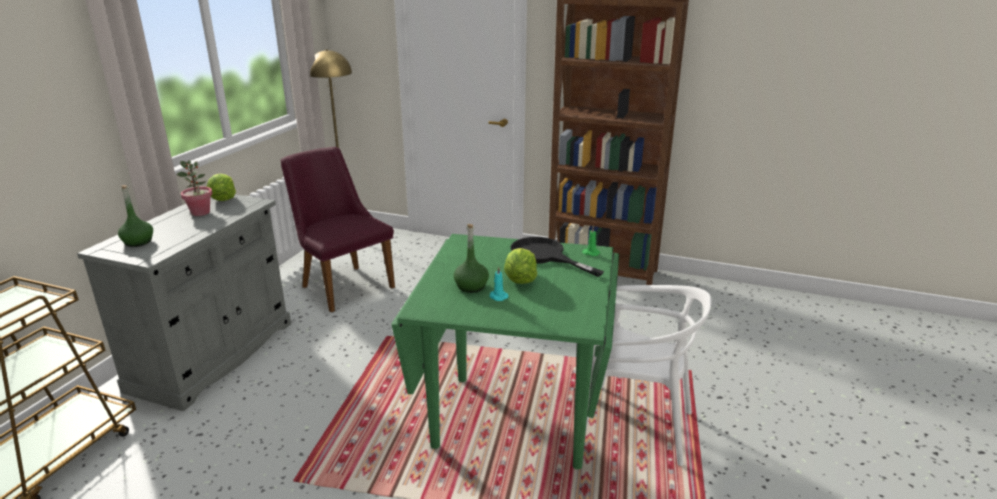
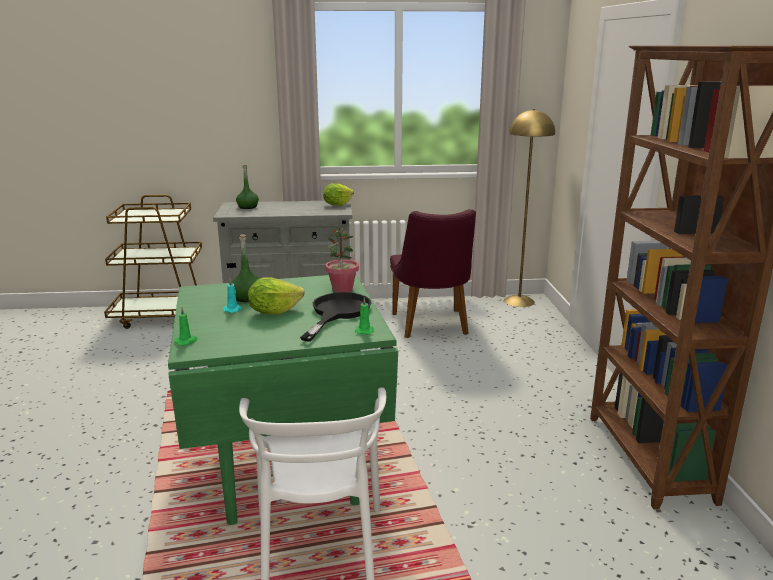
camera: 65 degrees right, 5 degrees down
potted plant [176,160,213,216] -> potted plant moved to [325,226,359,293]
purple chair [281,147,395,312] -> purple chair turned 150 degrees clockwise [390,209,476,338]
none -> green candle [175,307,198,346]

